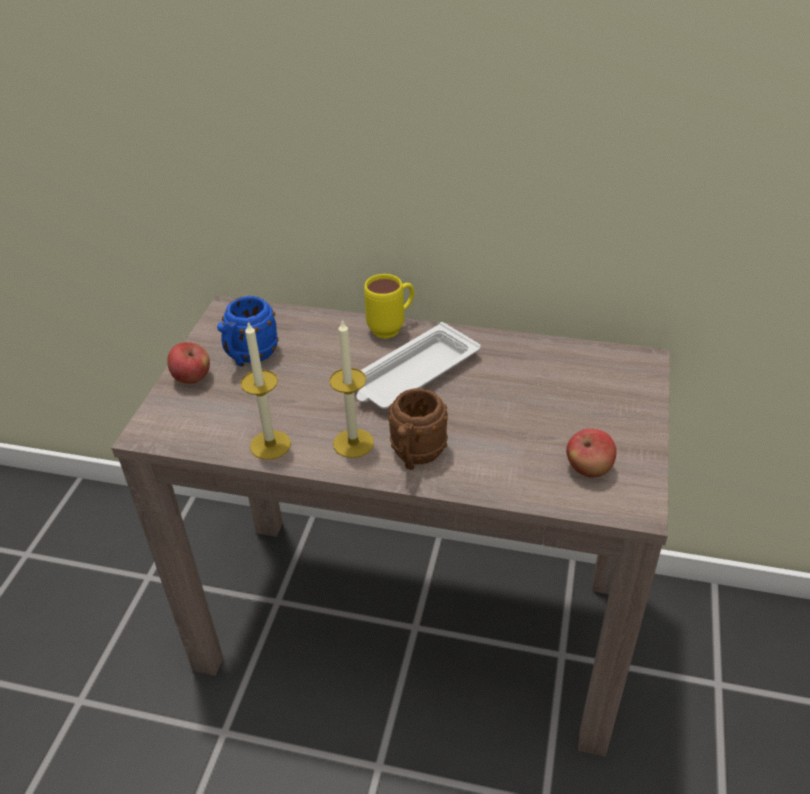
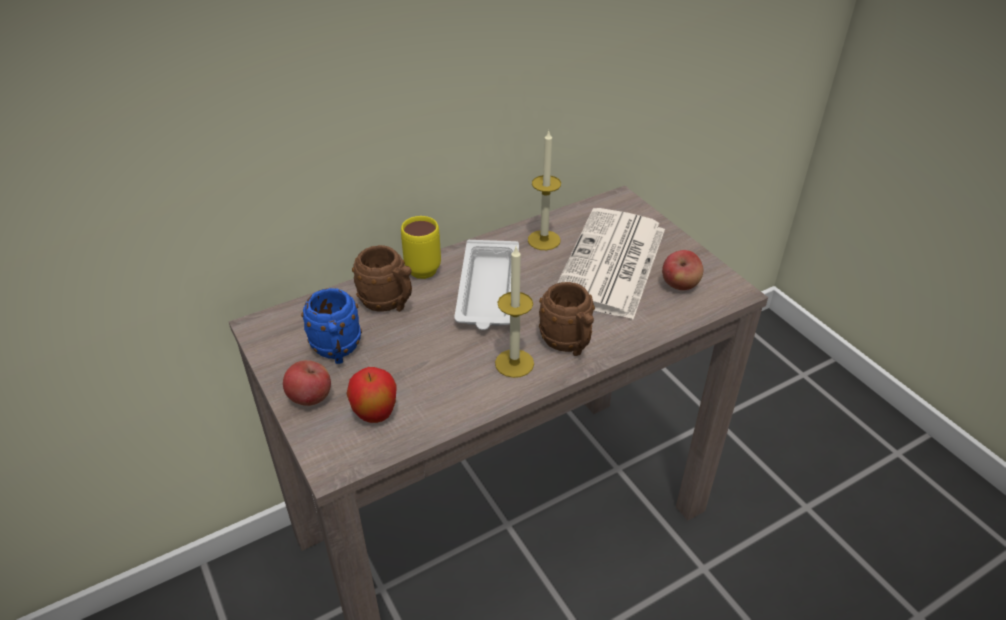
camera: 45 degrees left, 0 degrees up
candle [241,321,291,460] -> candle moved to [528,130,561,250]
none -> apple [346,367,397,423]
none -> brown mug [352,245,412,312]
none -> newspaper [557,208,665,319]

